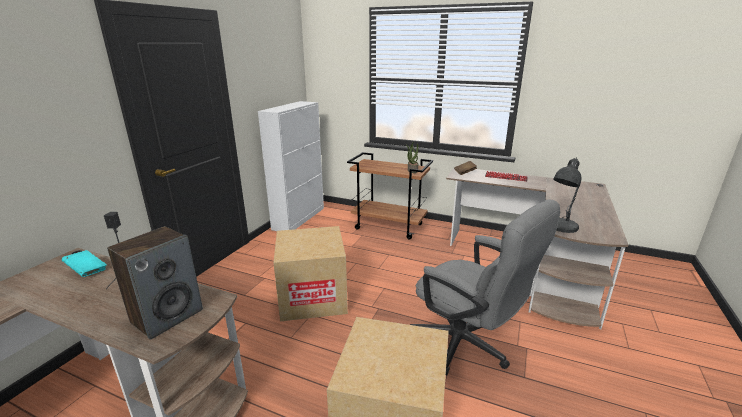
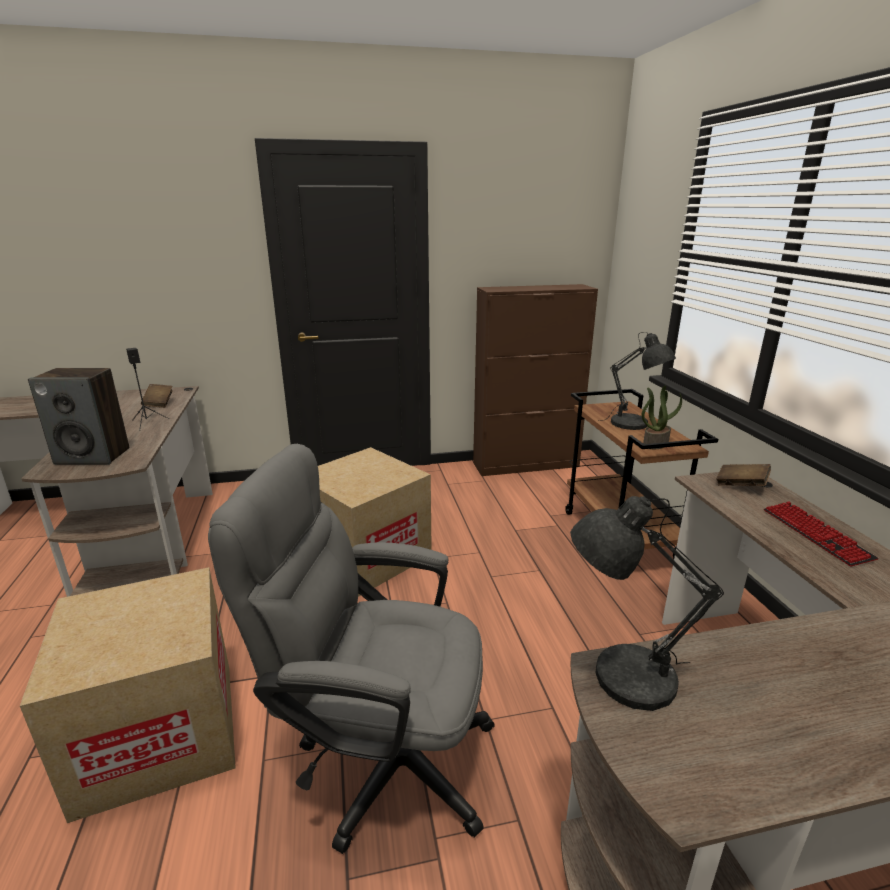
camera: 55 degrees right, 0 degrees up
turquoise book [62,250,107,277] -> brown book [141,384,173,408]
white cabinet [258,101,324,231] -> brown cabinet [473,284,598,476]
grey office chair [410,199,560,375] -> grey office chair turned 90 degrees clockwise [208,444,495,854]
none -> grey table lamp [599,332,676,430]

